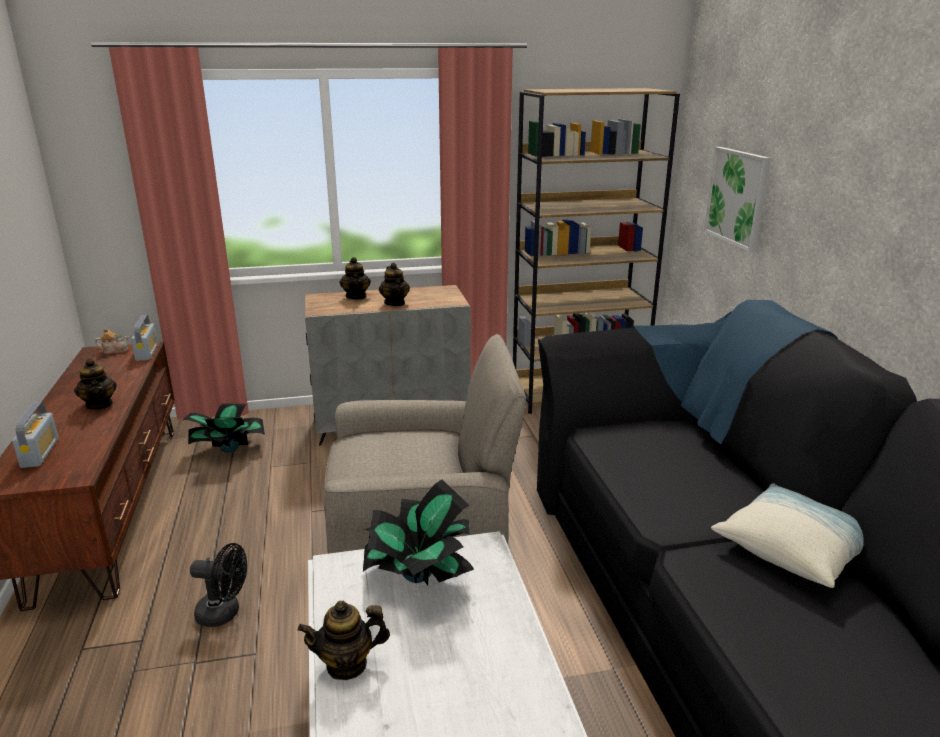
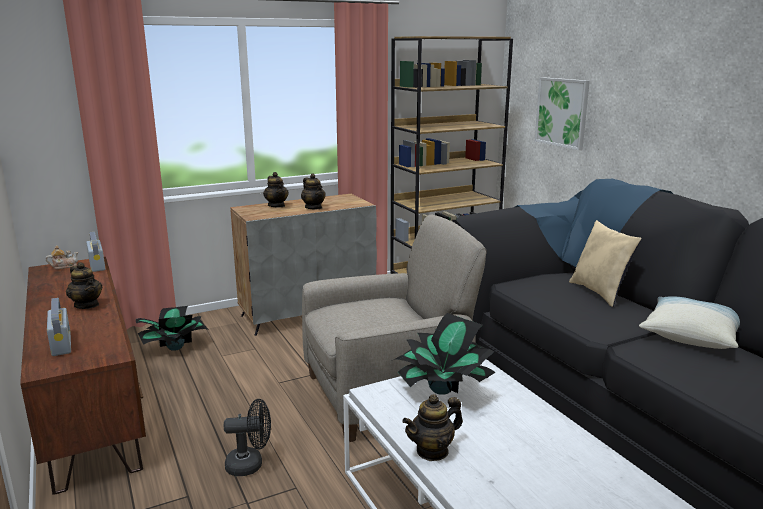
camera: 15 degrees left, 5 degrees down
none -> beige pillow [569,220,642,307]

